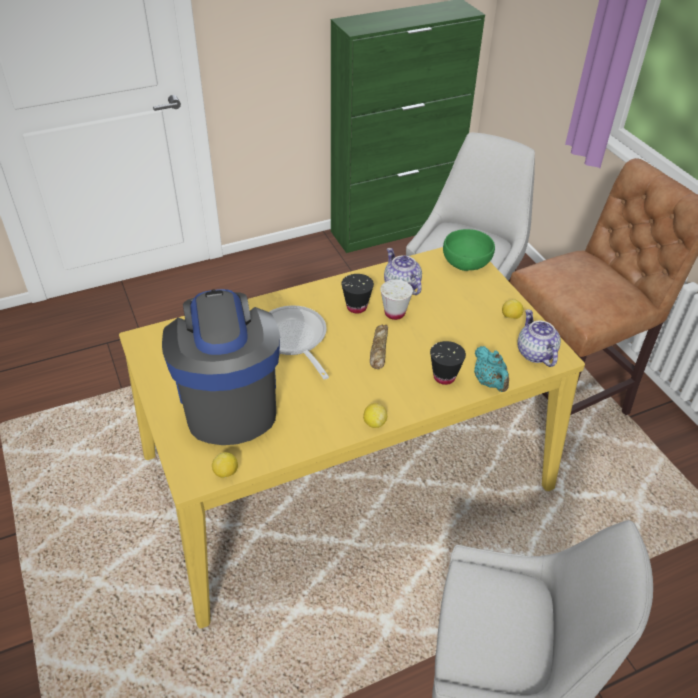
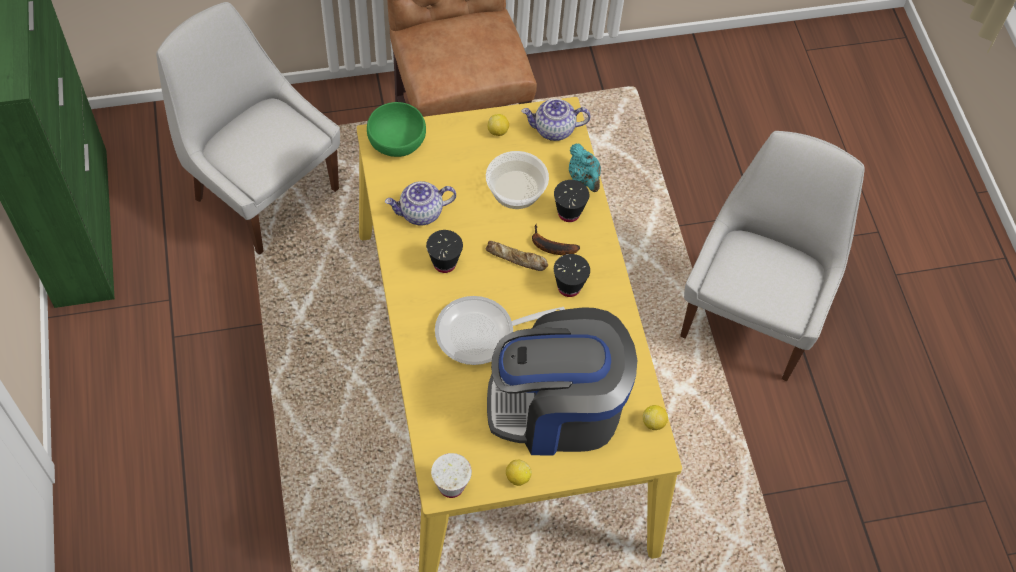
camera: 80 degrees left, 15 degrees up
lemon [363,403,387,428] -> lemon moved to [506,460,532,486]
white cup [380,280,413,320] -> white cup moved to [431,453,472,498]
turquoise teapot [474,346,509,392] -> turquoise teapot turned 75 degrees clockwise [569,143,601,192]
none -> bowl [486,151,549,209]
none -> banana [532,224,580,255]
none -> black cup [554,254,590,297]

